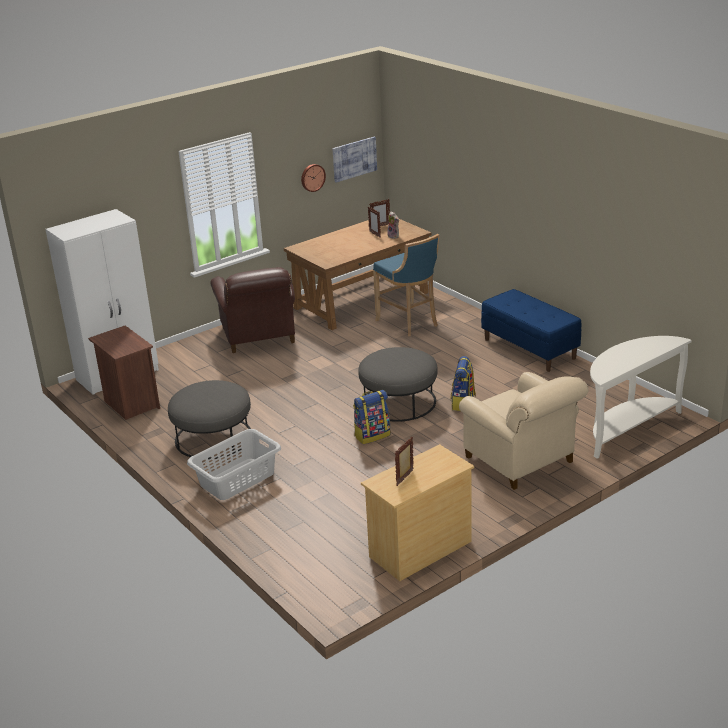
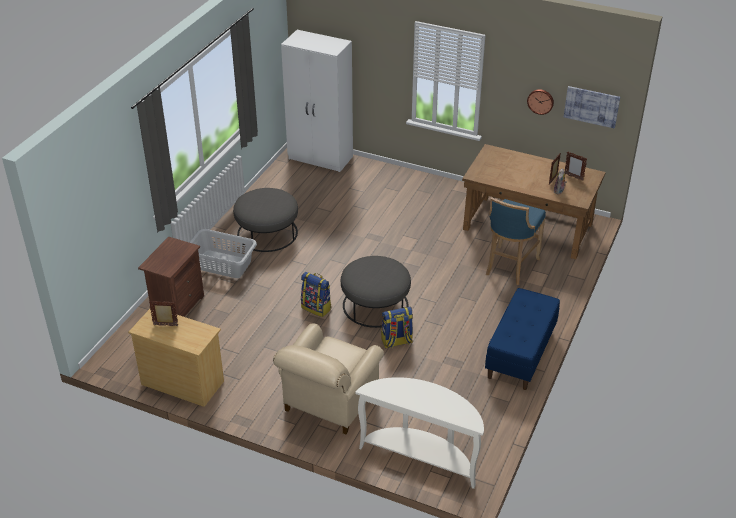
camera: 60 degrees right, 10 degrees up
brown nightstand [88,326,160,420] -> brown nightstand moved to [138,237,204,317]
brown armchair [210,267,295,353] -> none

